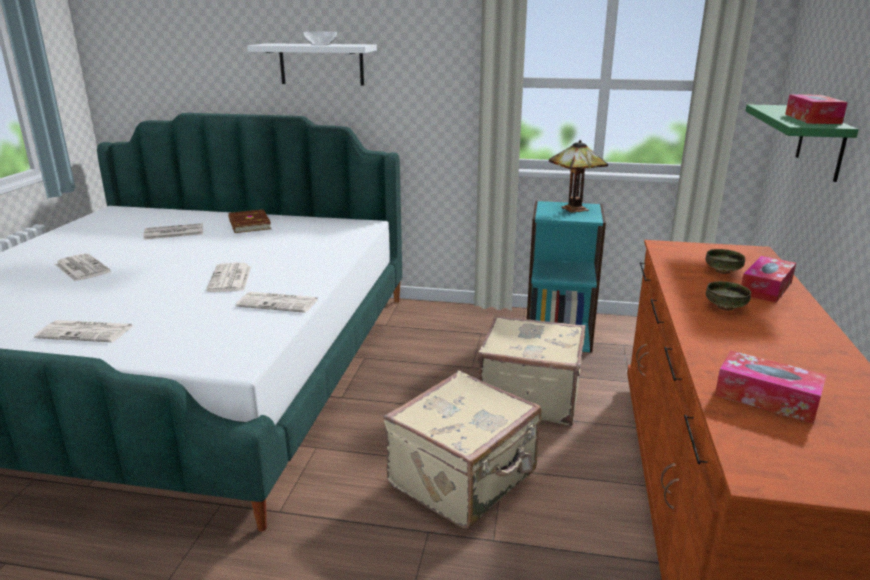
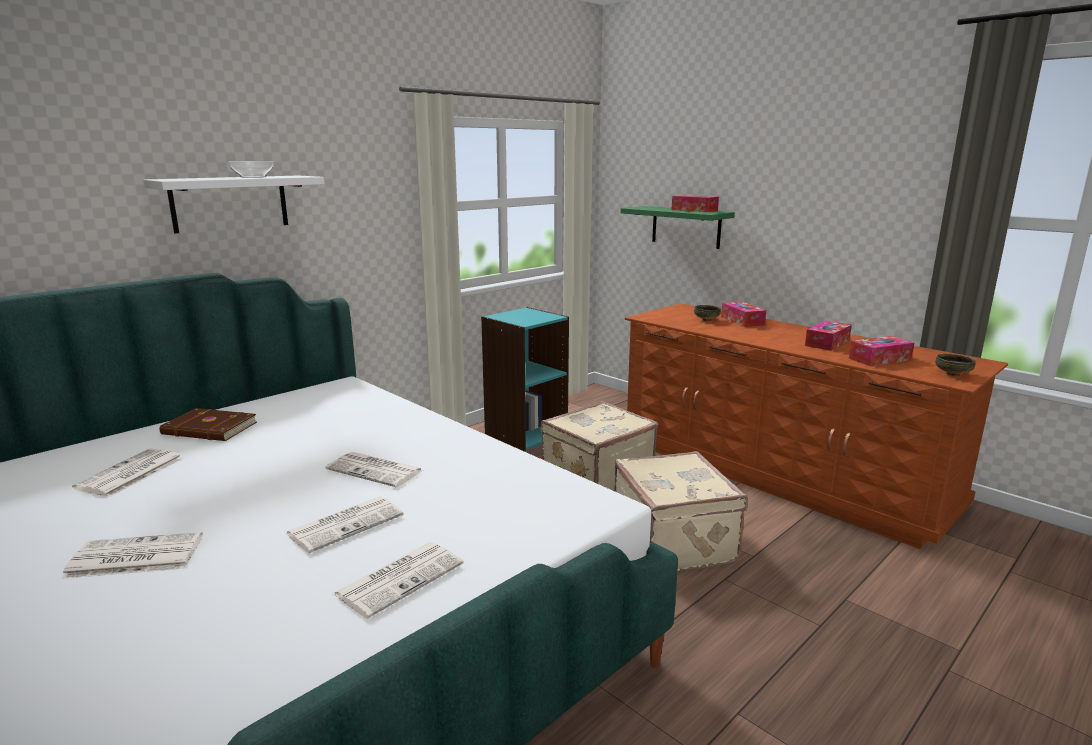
camera: 55 degrees left, 5 degrees down
newspaper [236,292,318,313] -> newspaper moved to [285,497,404,553]
table lamp [549,140,608,213] -> none
bowl [706,281,751,311] -> bowl moved to [935,354,976,376]
none -> tissue box [805,321,852,351]

